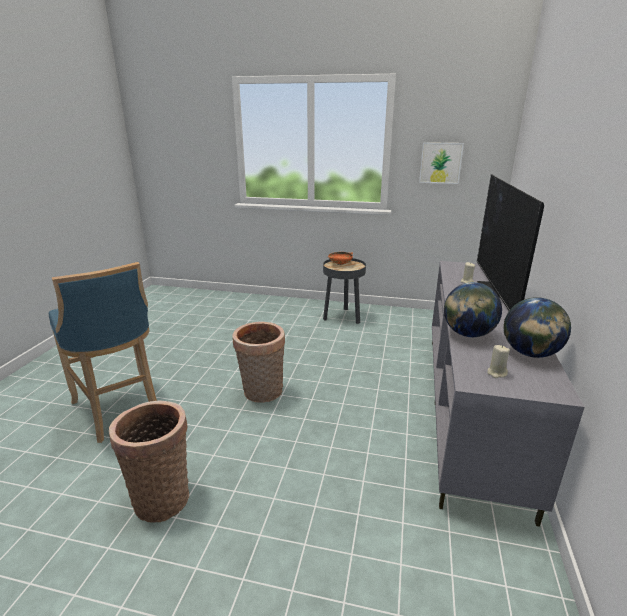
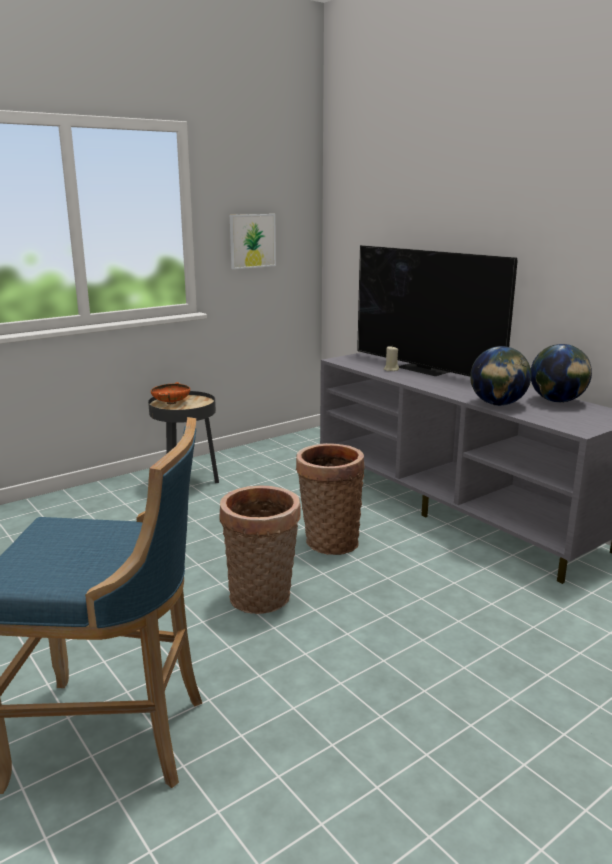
camera: 50 degrees left, 5 degrees down
basket [109,400,189,523] -> basket moved to [296,443,365,555]
beige candle [487,345,510,378] -> none

